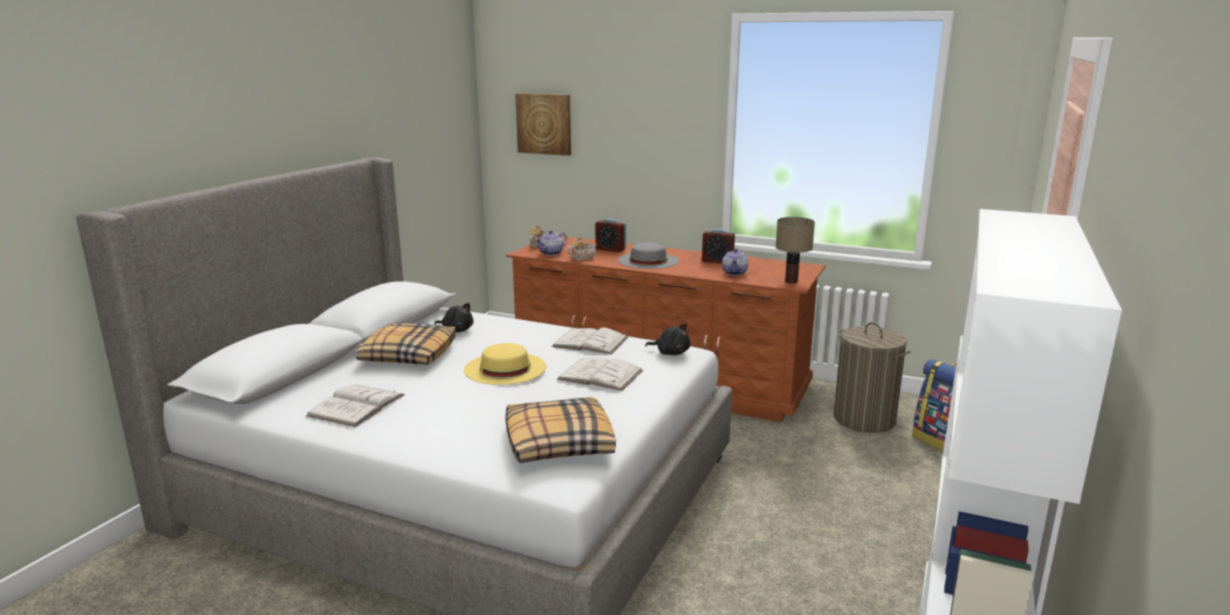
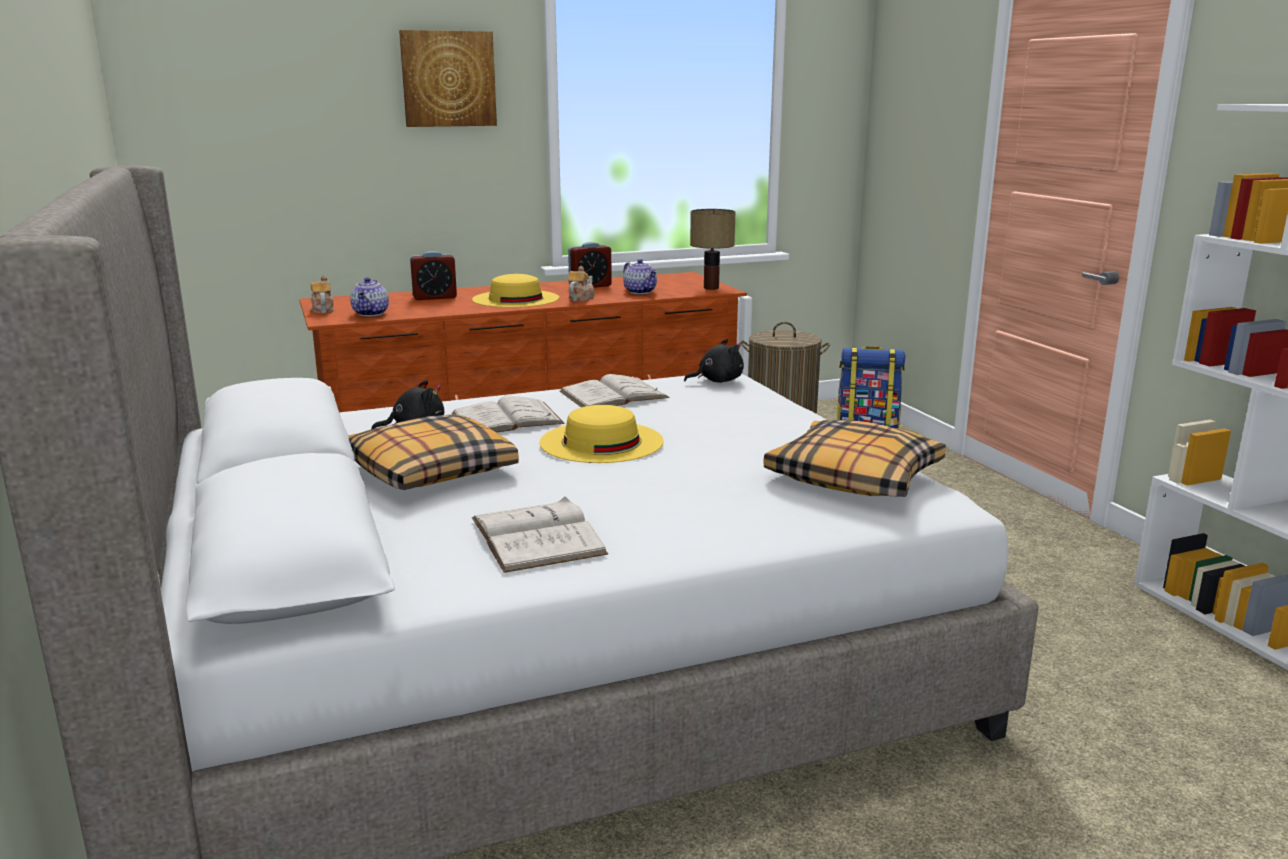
camera: 45 degrees left, 0 degrees up
picture [515,93,571,156] -> picture moved to [399,30,497,127]
white book [557,358,643,391] -> white book moved to [452,396,564,432]
teapot [567,236,597,261] -> teapot moved to [568,266,594,302]
grey hat [618,243,679,269] -> yellow hat [472,274,559,307]

